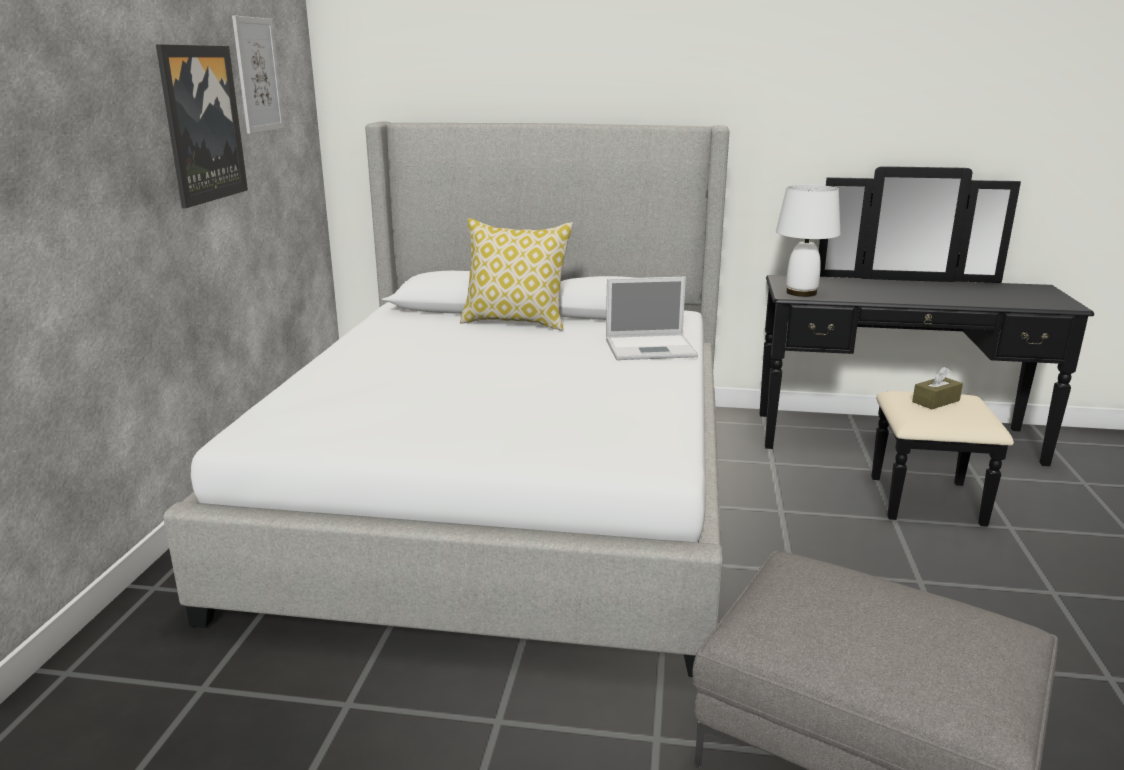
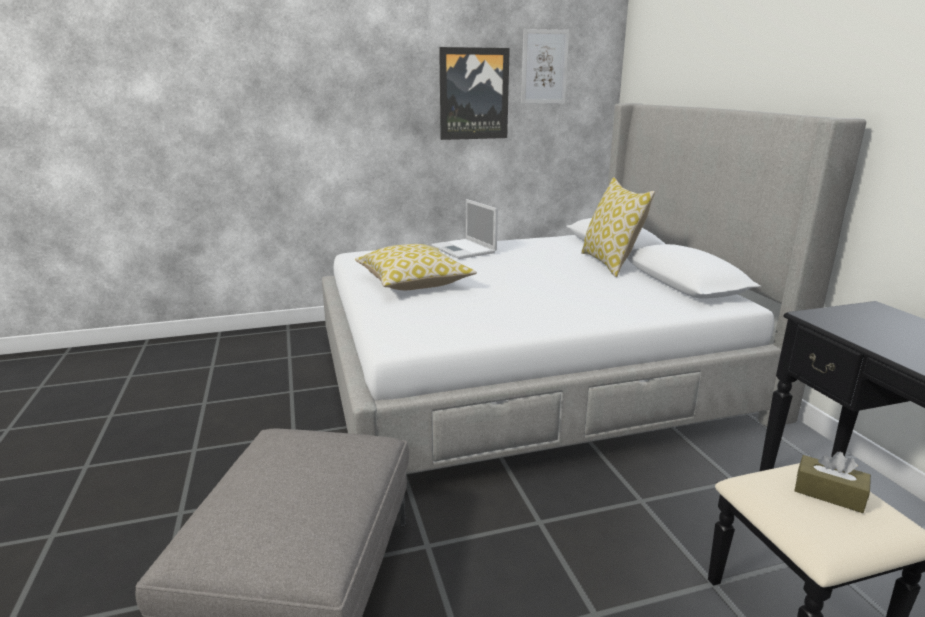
camera: 65 degrees right, 0 degrees up
laptop [606,277,698,360] -> laptop moved to [431,199,498,259]
white table lamp [776,185,841,297] -> none
none -> pillow [355,244,477,290]

